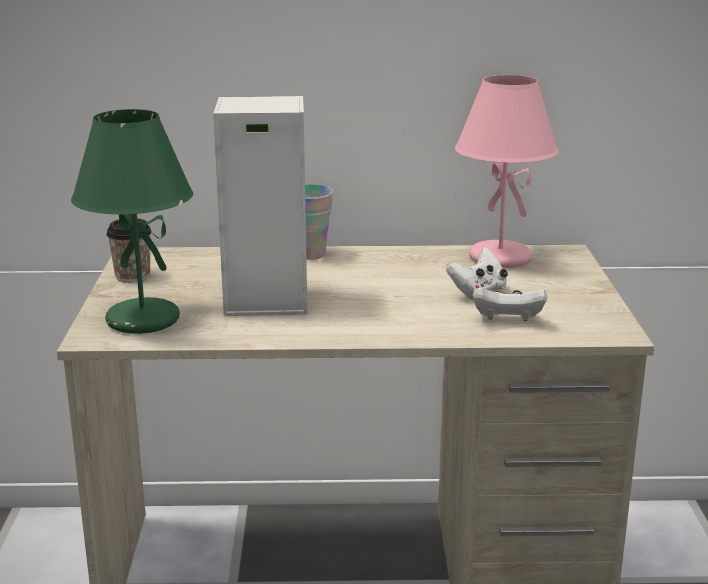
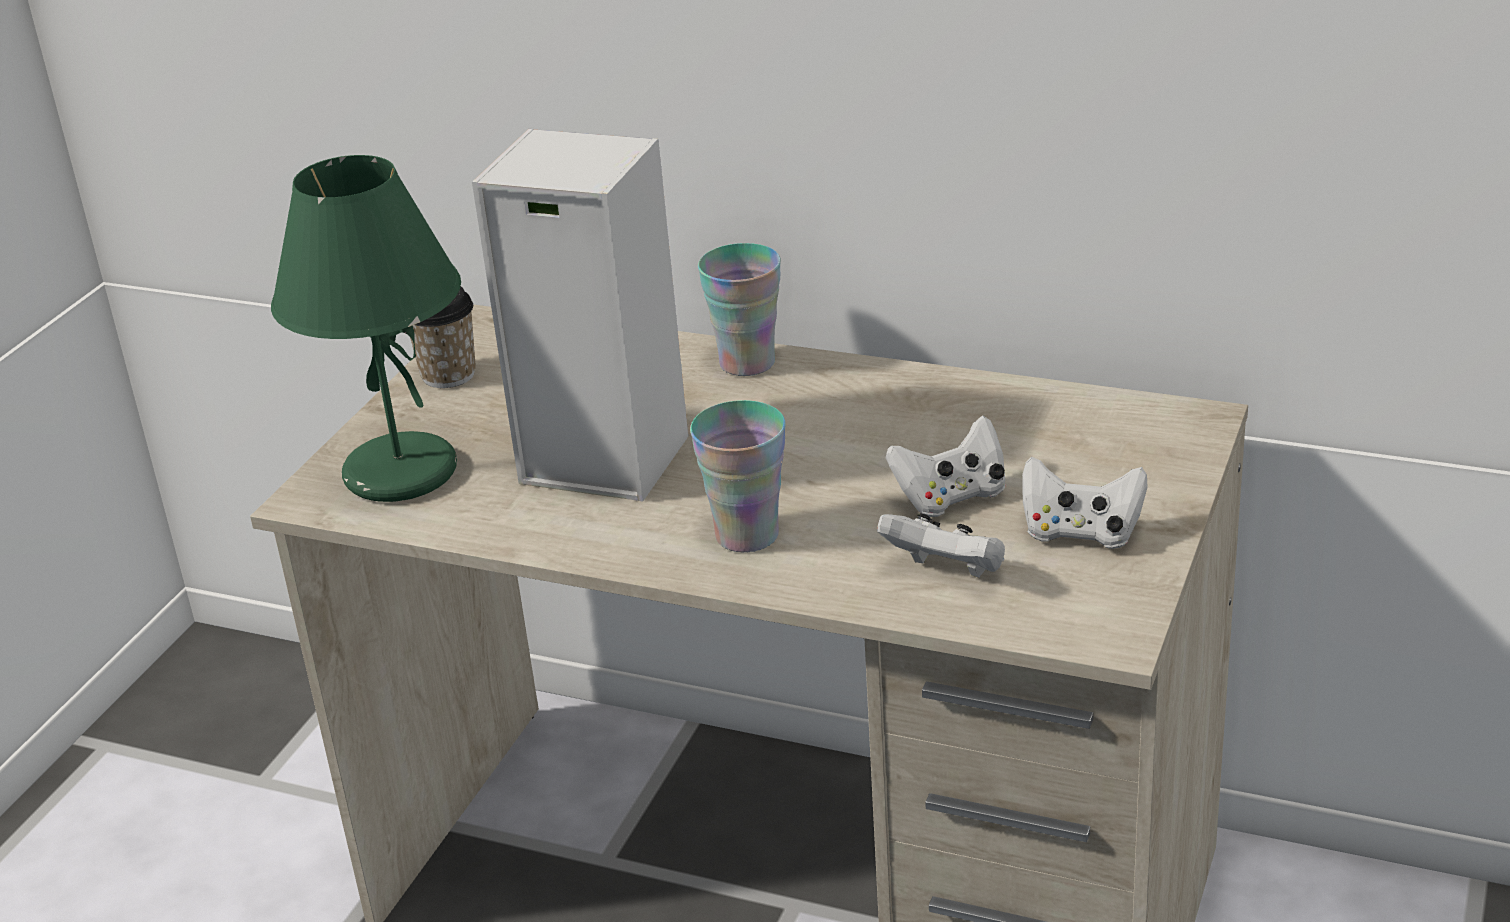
camera: 25 degrees right, 10 degrees up
pink table lamp [455,75,559,268] -> none
none -> cup [690,400,786,553]
none -> white game controller [1022,457,1148,549]

